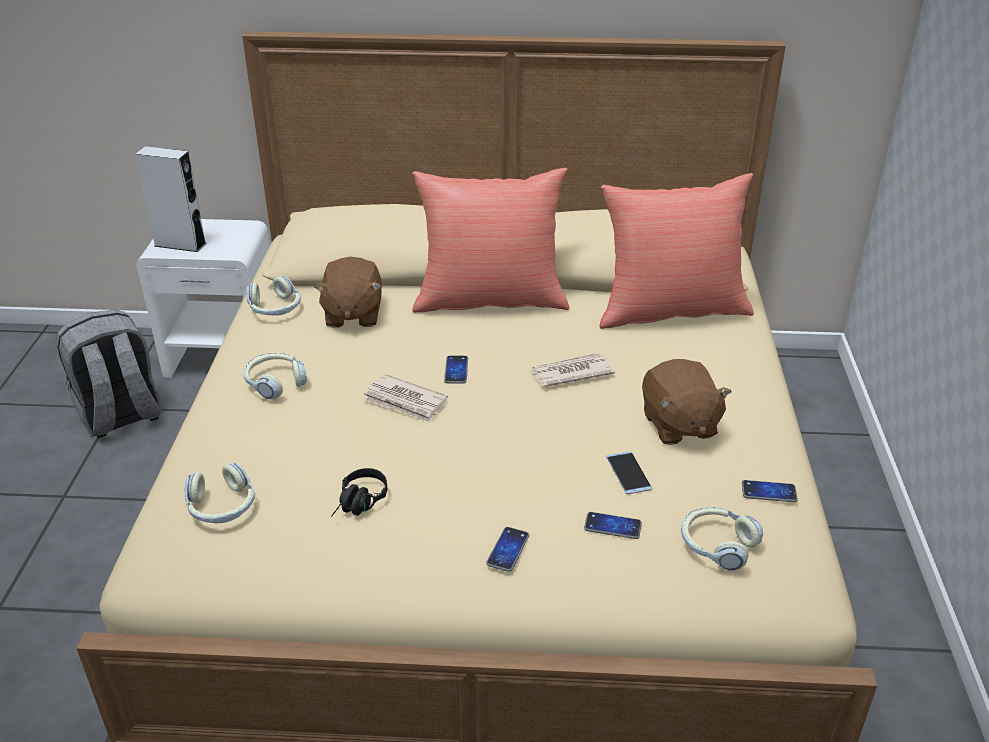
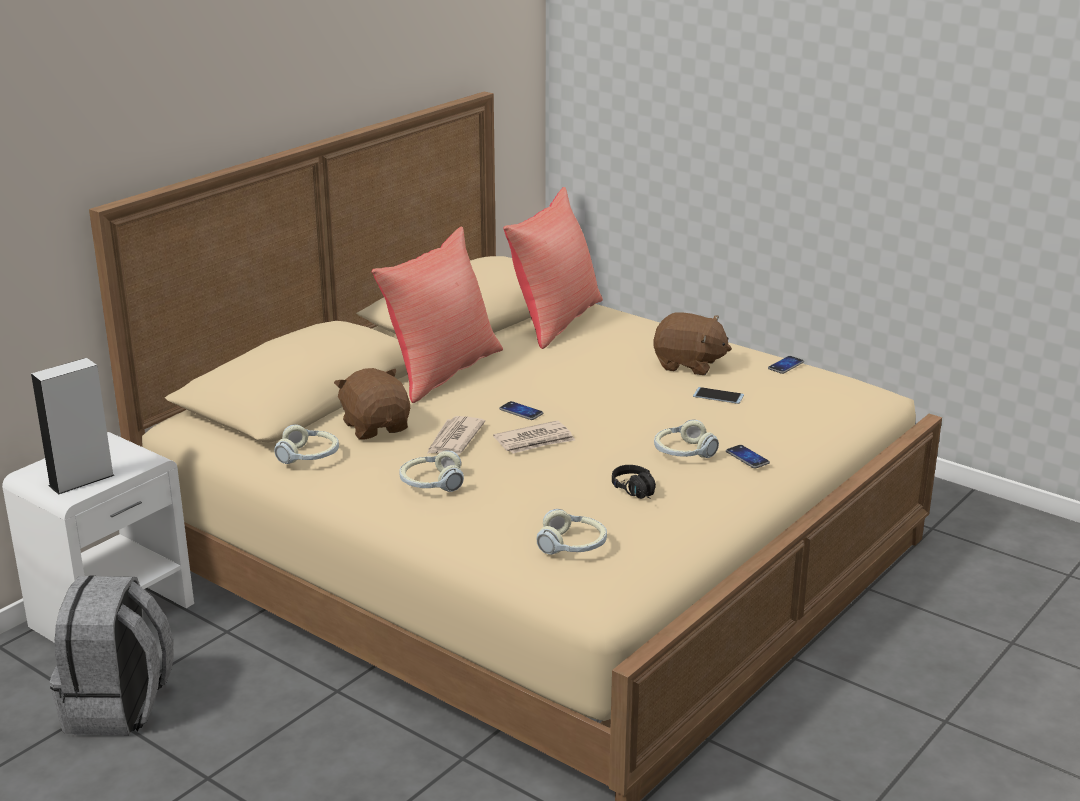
camera: 55 degrees left, 10 degrees down
brown plush toy [314,257,382,328] -> brown plush toy turned 150 degrees counterclockwise [334,368,410,440]
newspaper [531,353,615,387] -> newspaper moved to [427,416,485,454]
phone [584,512,642,539] -> none
headphones [681,507,763,571] -> headphones moved to [654,419,719,458]

